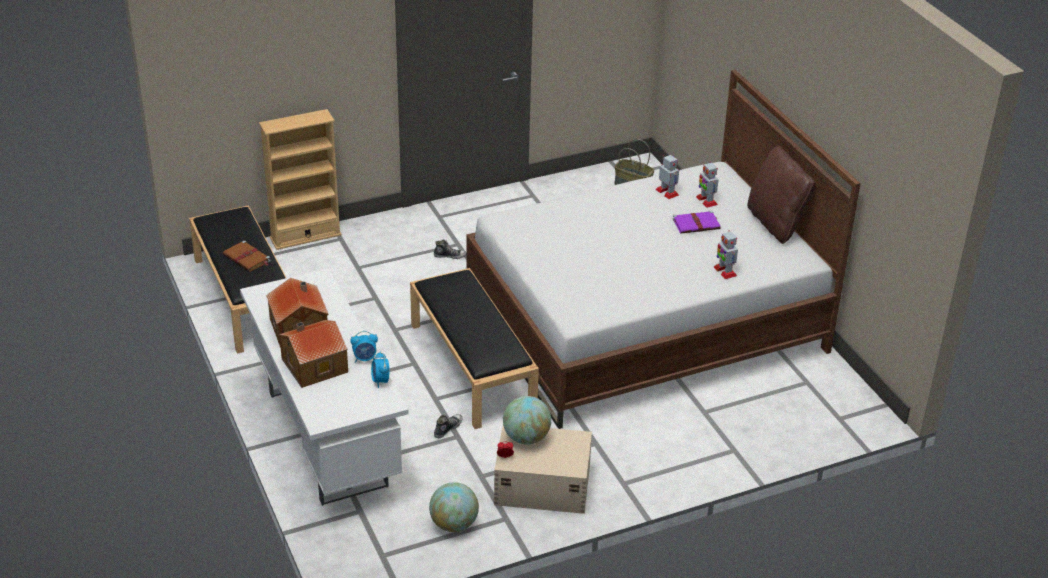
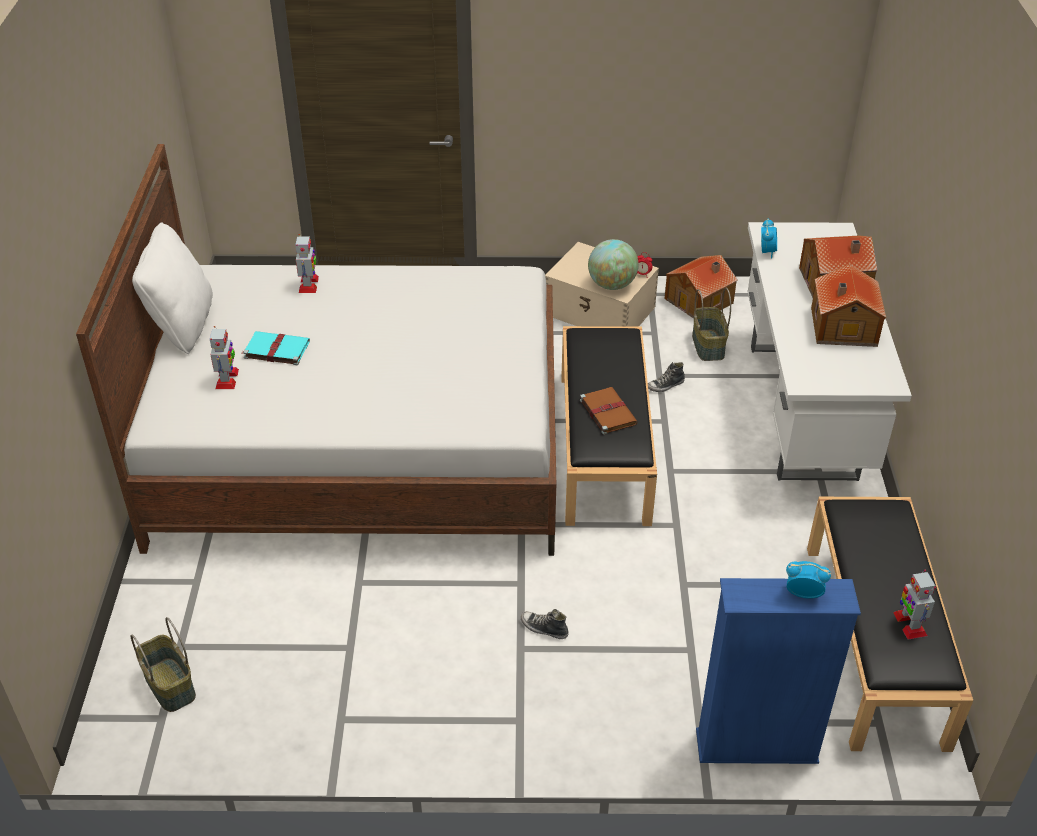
camera: 155 degrees left, 5 degrees up
brown book [223,240,271,272] -> brown book moved to [580,387,638,435]
beige bookcase [259,109,342,250] -> blue bookcase [696,578,861,764]
alarm clock [350,331,378,363] -> alarm clock moved to [786,561,831,599]
globe [429,482,479,532] -> toy house [665,255,738,319]
toy robot [655,155,679,199] -> toy robot moved to [893,570,936,639]
purple book [673,211,721,234] -> turquoise book [242,331,310,365]
brown pillow [747,145,815,244] -> white pillow [132,222,213,354]
none -> basket [692,288,731,361]

